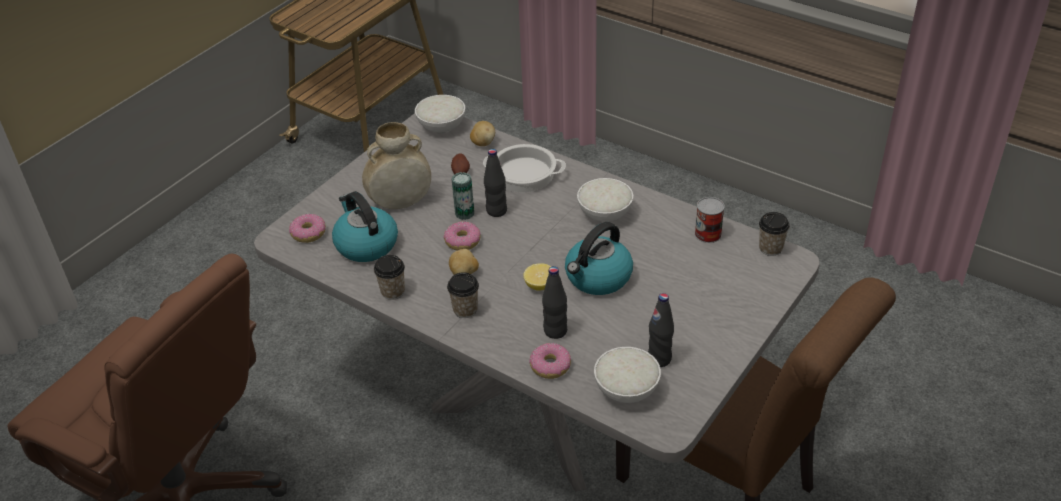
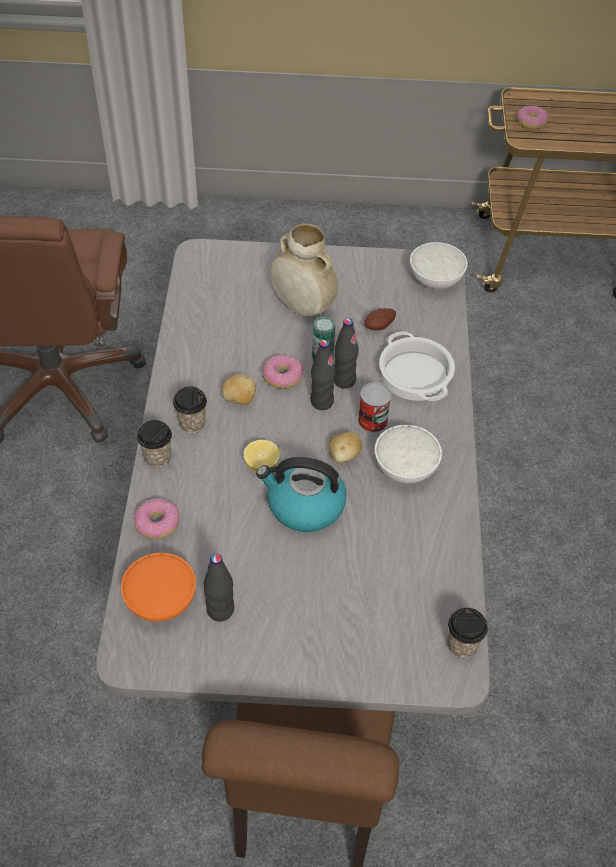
camera: 55 degrees right, 10 degrees up
donut [289,214,326,243] -> donut moved to [517,106,548,129]
kettle [332,191,398,262] -> none
cup [374,255,405,300] -> cup moved to [137,420,172,468]
potato [470,121,495,146] -> potato moved to [329,432,362,463]
black bottle [542,266,567,339] -> black bottle moved to [310,340,336,410]
white bowl [594,347,661,403] -> orange bowl [121,553,196,622]
can [695,197,725,243] -> can moved to [358,382,391,433]

